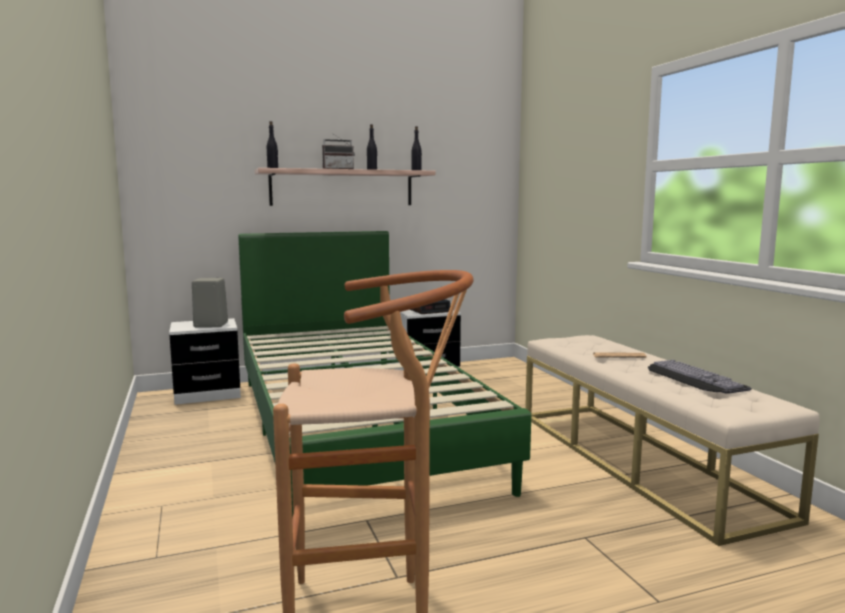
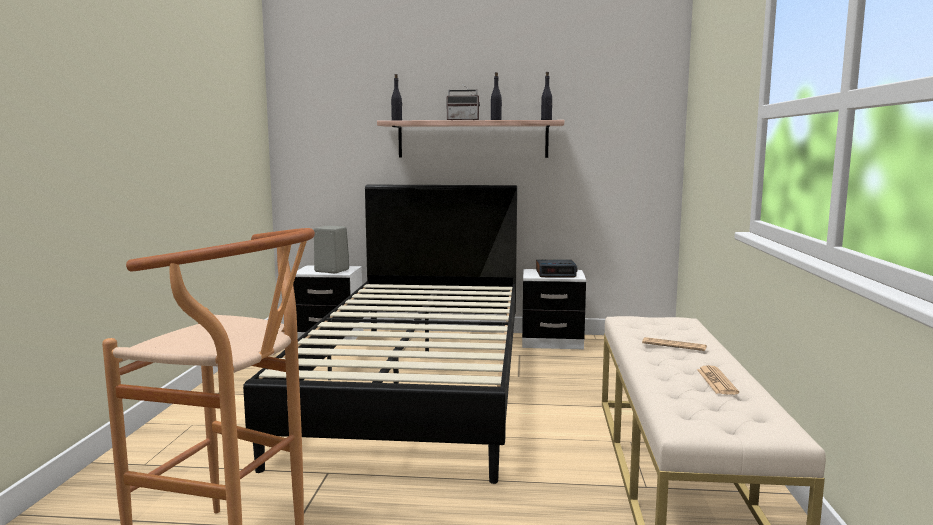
camera: 25 degrees right, 0 degrees up
green bed [238,231,531,518] -> black bed [243,184,517,484]
keyboard [648,360,752,394] -> newspaper [697,365,739,395]

